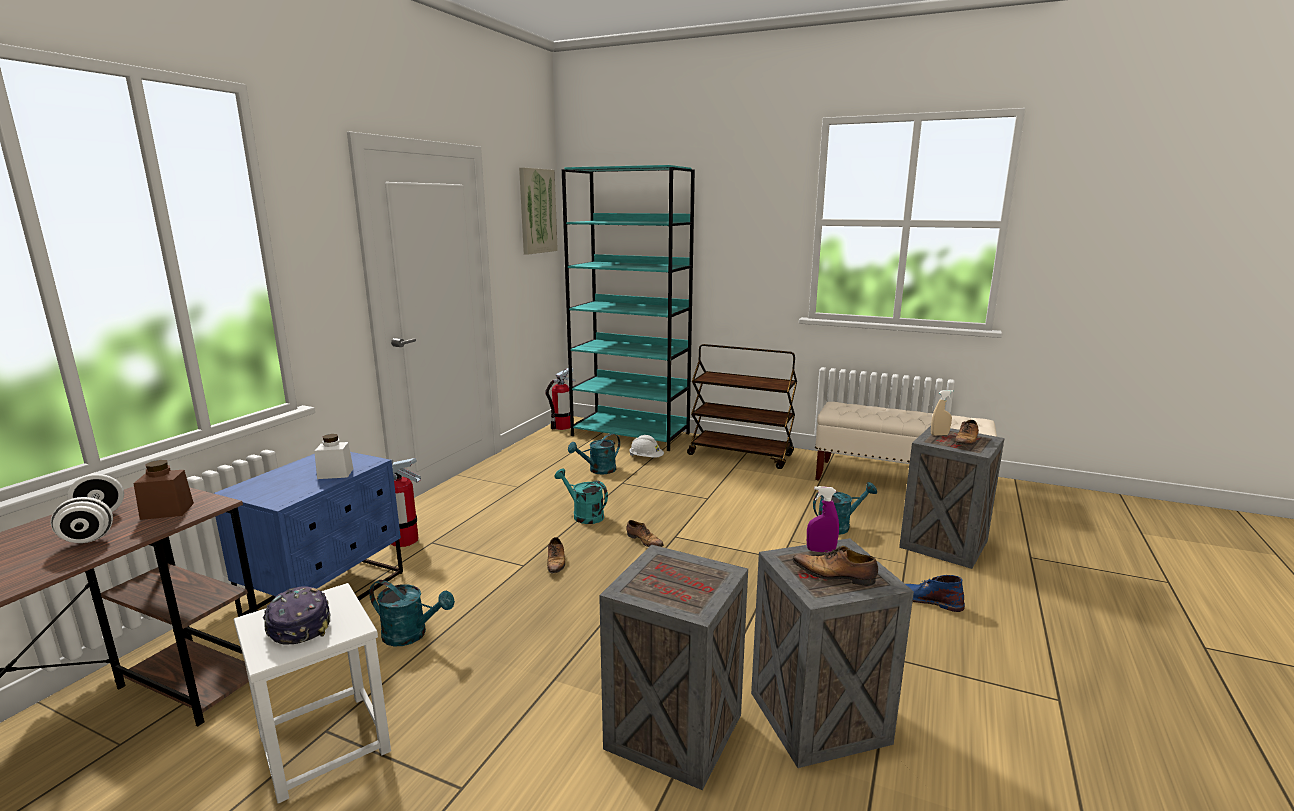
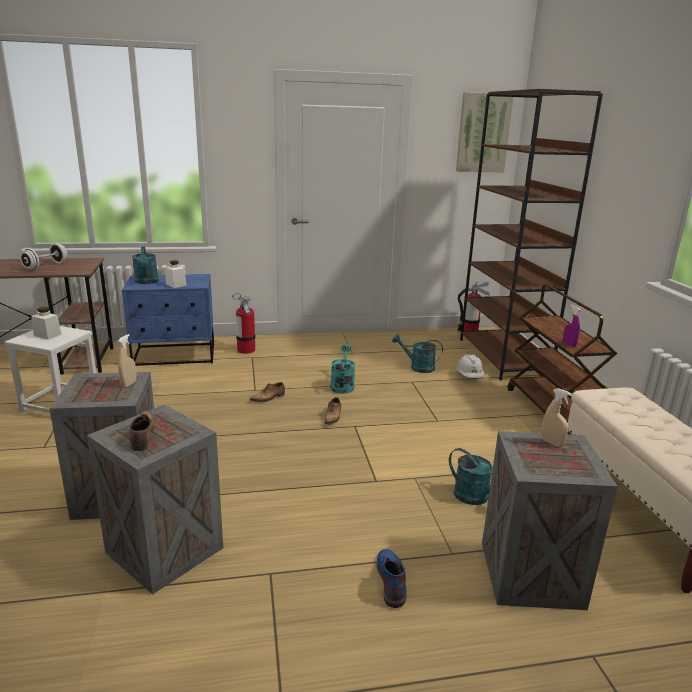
camera: 55 degrees right, 5 degrees up
brown jar [134,460,194,520] -> none
cap [263,586,330,645] -> white jar [31,307,62,340]
turquoise watering can [369,580,455,646] -> turquoise watering can moved to [132,247,159,284]
turquoise bookcase [562,165,695,451] -> brown bookcase [460,89,603,381]
purple spray bottle [807,486,839,553] -> purple spray bottle moved to [563,305,581,347]
shoe [955,420,979,446] -> none
none -> beige spray bottle [118,334,137,388]

